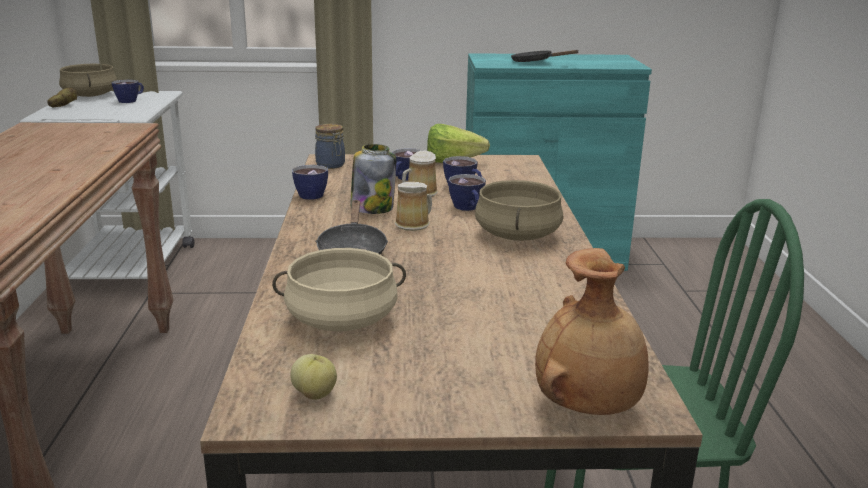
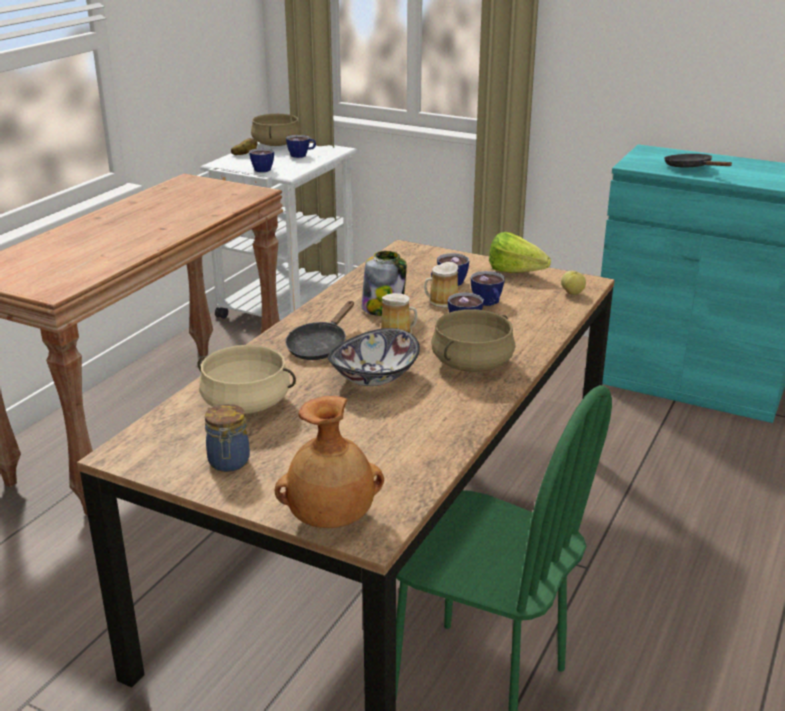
camera: 30 degrees right, 5 degrees up
apple [291,354,337,400] -> apple moved to [561,271,586,295]
cup [292,165,328,200] -> cup moved to [249,148,274,172]
jar [315,124,345,169] -> jar moved to [205,404,250,472]
none -> bowl [328,328,420,386]

